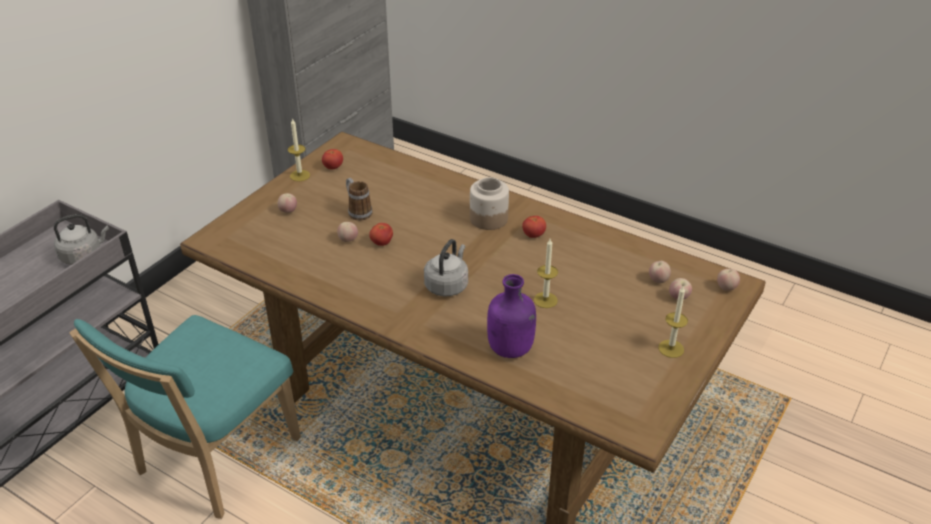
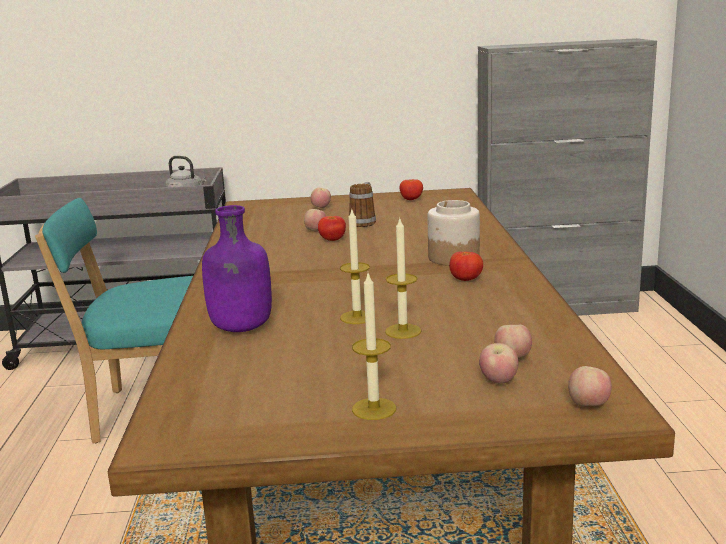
camera: 55 degrees right, 20 degrees down
candle [288,118,310,181] -> candle moved to [385,219,422,339]
grey kettle [424,239,468,296] -> none

